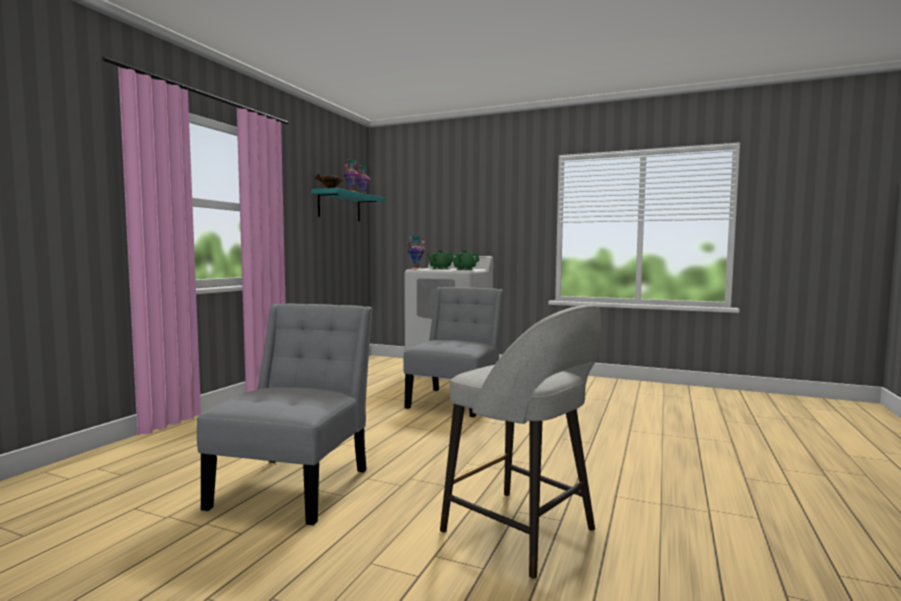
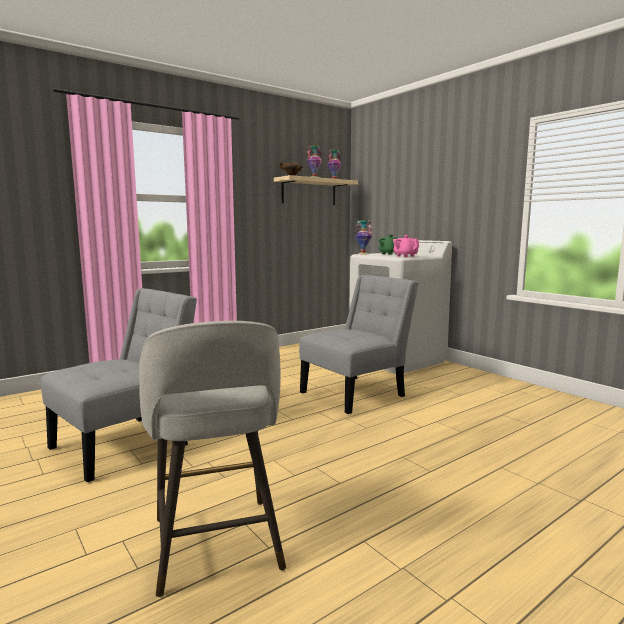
camera: 30 degrees right, 5 degrees up
turquoise shelf [311,188,386,221] -> beige shelf [274,175,358,205]
green teapot [450,250,479,270] -> pink teapot [393,235,419,257]

